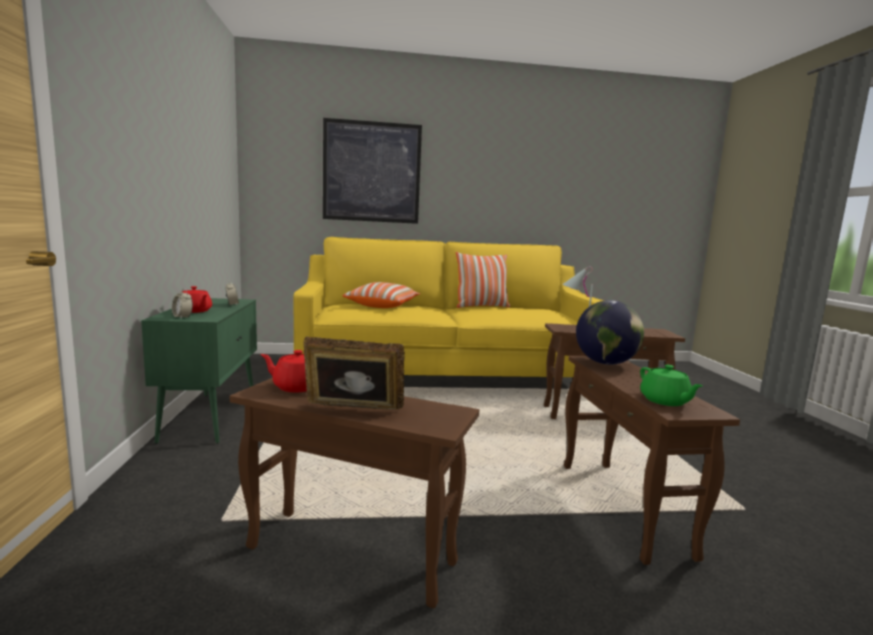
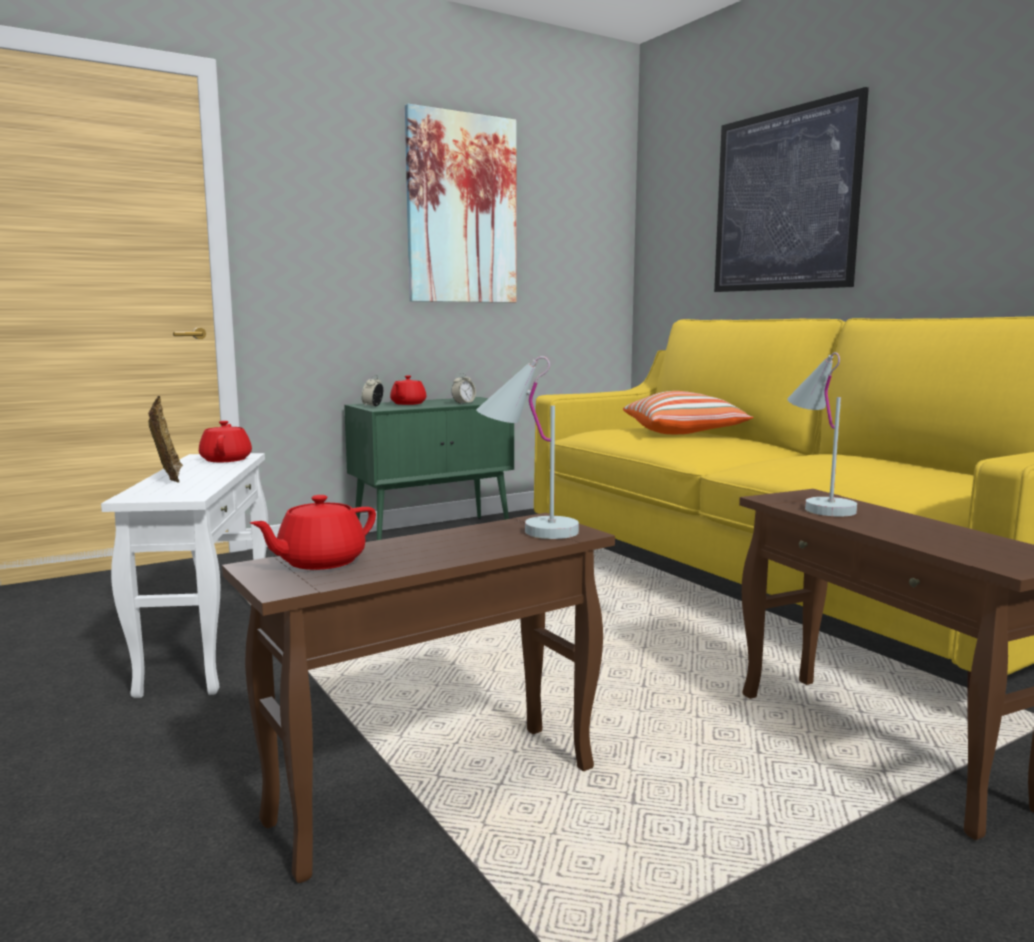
camera: 65 degrees right, 0 degrees up
brown side table [230,378,479,608] -> white side table [101,453,268,698]
pillow [456,252,510,308] -> none
globe [576,300,644,365] -> white table lamp [476,356,579,539]
green teapot [640,365,703,406] -> red teapot [250,495,376,570]
none -> picture [405,104,516,303]

